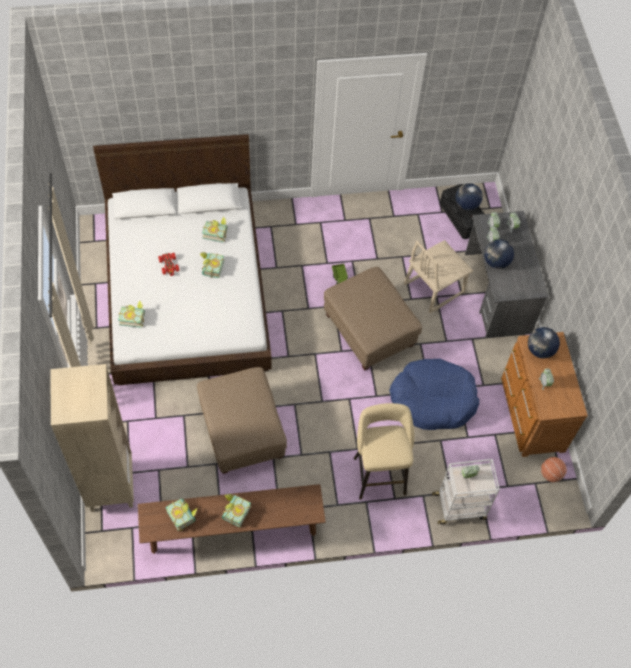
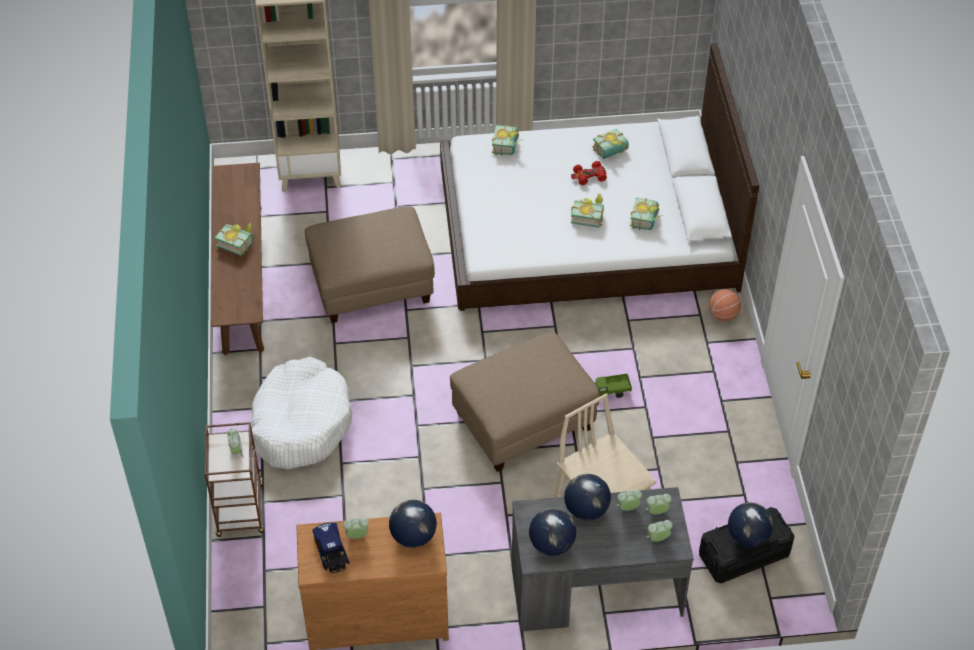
camera: 95 degrees right, 10 degrees down
book [165,498,198,531] -> book moved to [593,129,629,159]
beige stool [354,403,414,500] -> white dog bed [251,356,352,469]
blue dog bed [389,359,479,430] -> none
white cart [432,459,500,525] -> brown cart [205,422,264,537]
basketball [541,457,567,482] -> basketball moved to [709,289,741,322]
none -> toy truck [312,523,349,574]
none -> globe [529,508,576,556]

